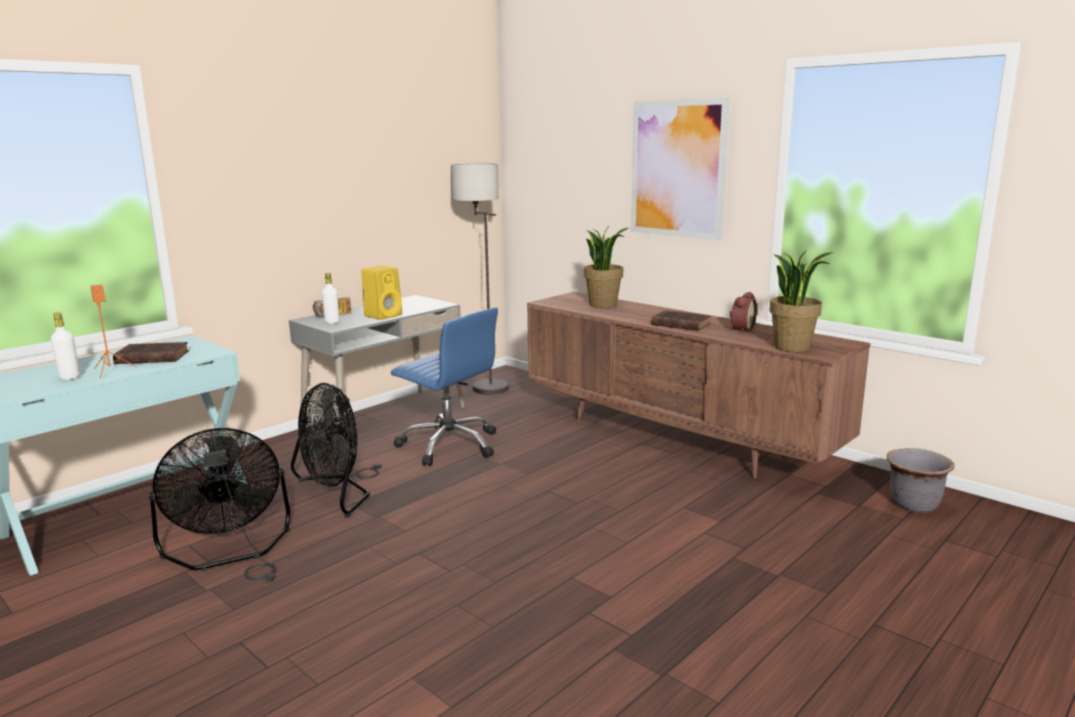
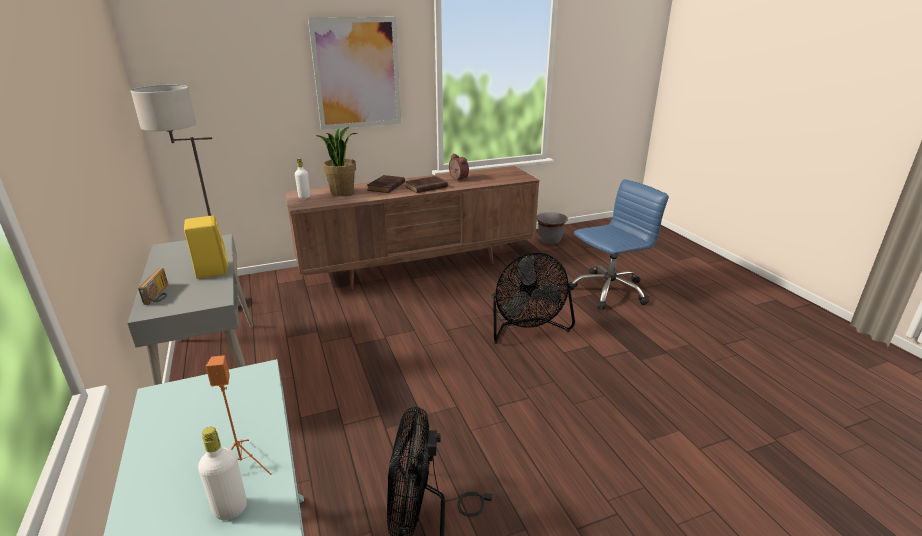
camera: 65 degrees left, 10 degrees up
brown book [113,342,189,364] -> brown book moved to [367,175,405,193]
black fan [291,383,382,518] -> black fan moved to [492,253,575,344]
white bottle [322,273,339,324] -> white bottle moved to [295,158,310,199]
blue office chair [391,307,498,466] -> blue office chair moved to [569,179,669,310]
potted plant [769,250,833,352] -> none

